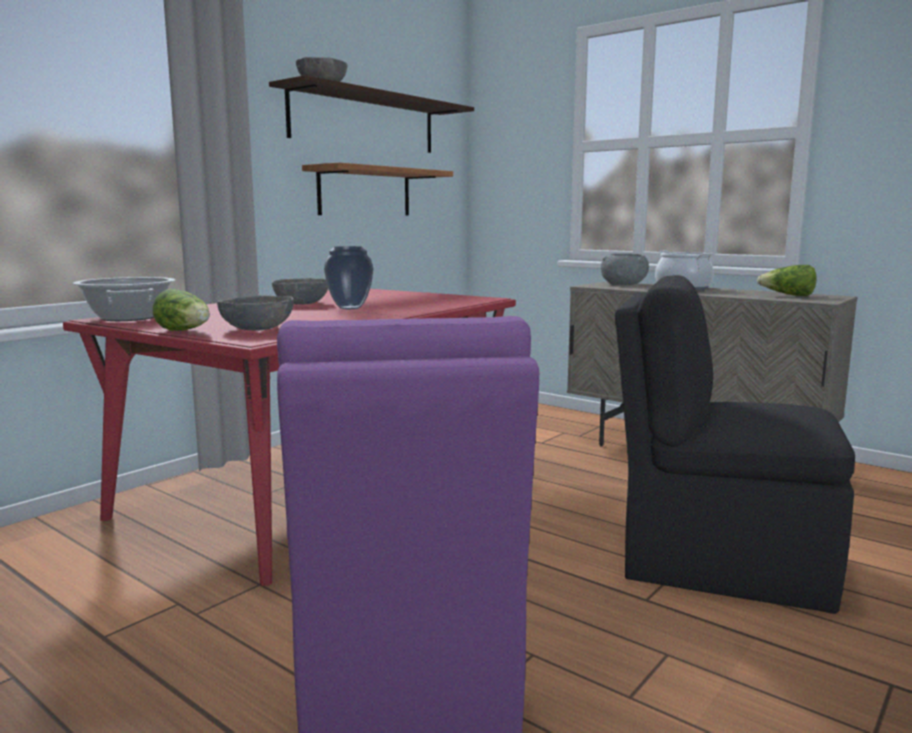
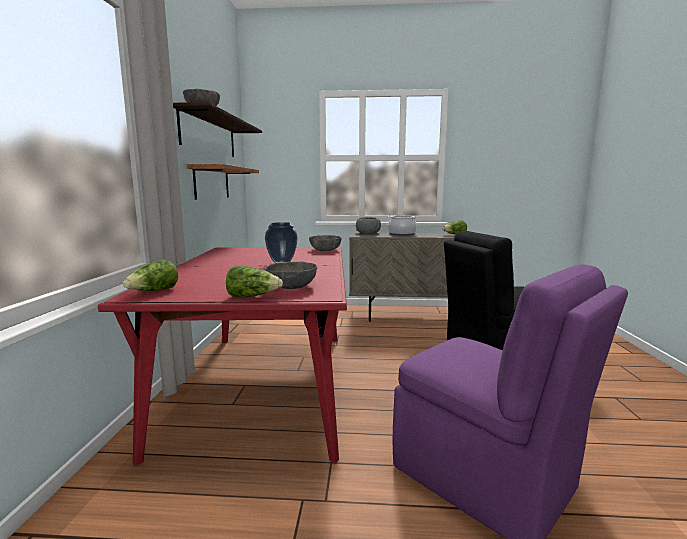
camera: 35 degrees left, 0 degrees up
cooking pot [73,277,175,321] -> lettuce [123,260,178,291]
grey bowl [272,278,328,305] -> grey bowl moved to [309,235,342,251]

